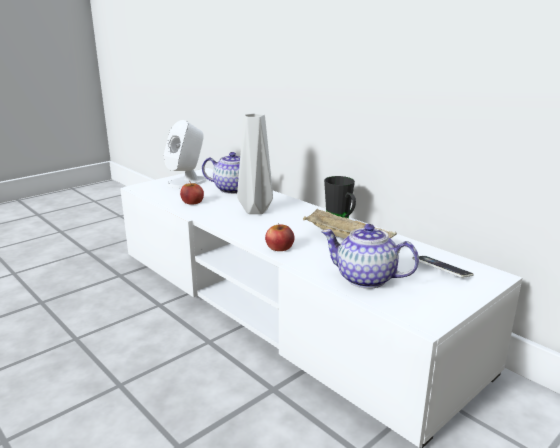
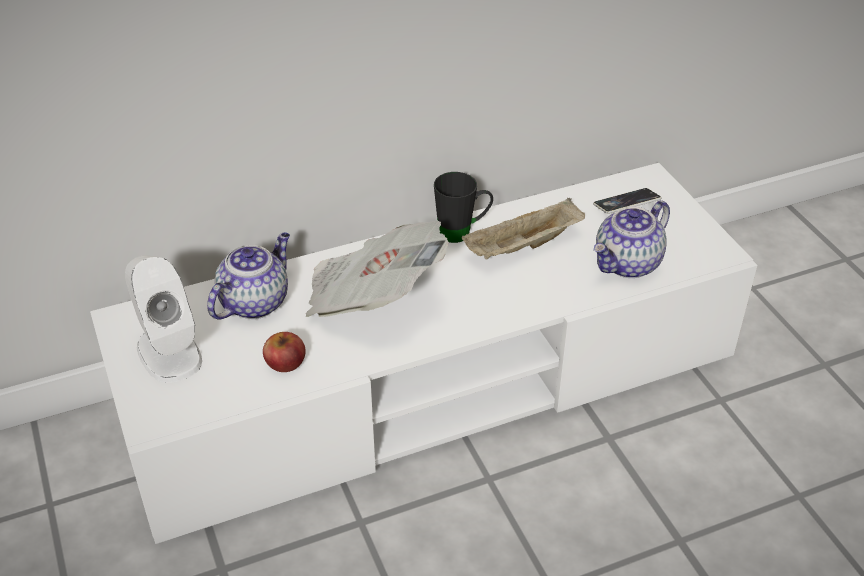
camera: 70 degrees left, 20 degrees up
grey vase [237,113,273,214] -> newspaper [306,221,448,317]
apple [265,223,294,251] -> none

